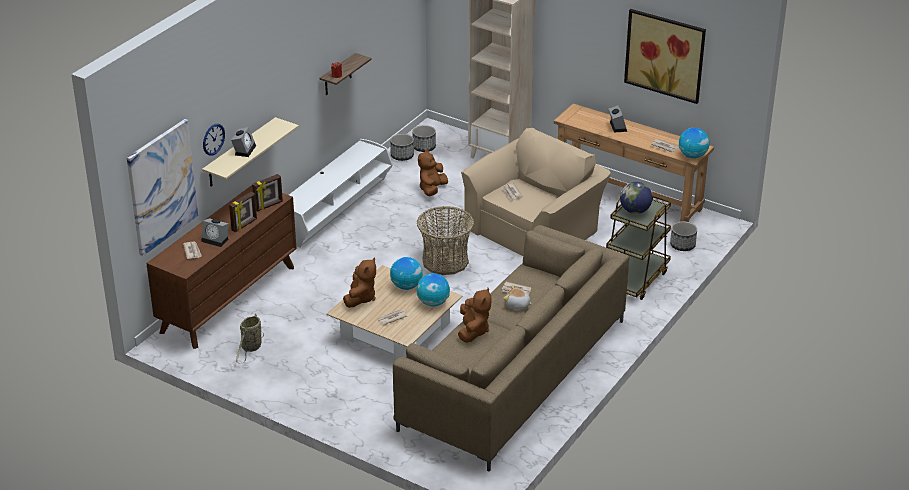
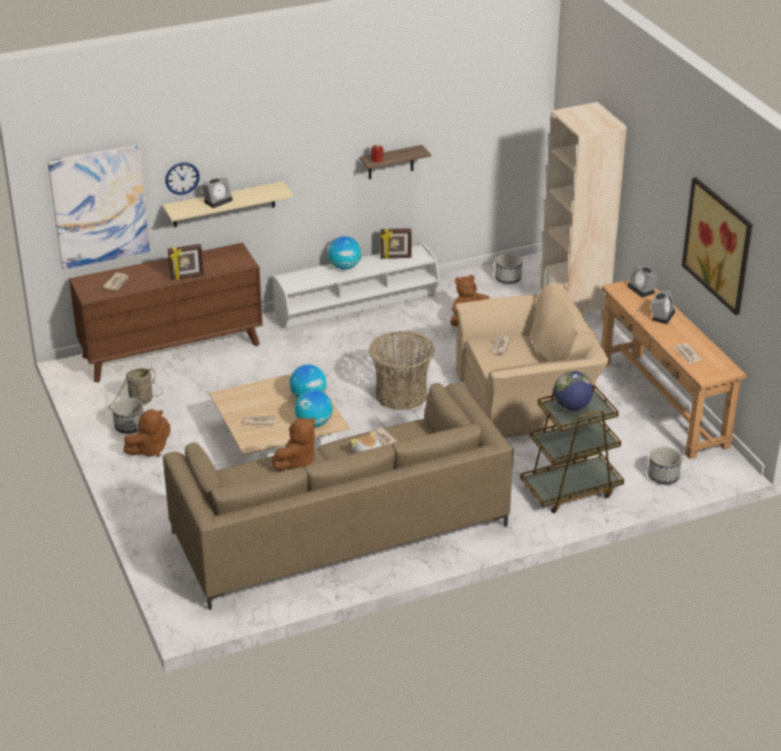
camera: 35 degrees right, 0 degrees up
alarm clock [202,218,229,247] -> alarm clock moved to [627,265,659,298]
picture frame [252,174,283,212] -> picture frame moved to [380,228,412,259]
brown plush toy [343,257,376,308] -> brown plush toy moved to [124,409,170,457]
planter [390,134,414,161] -> planter moved to [112,398,144,434]
globe [679,128,710,158] -> globe moved to [328,236,361,270]

